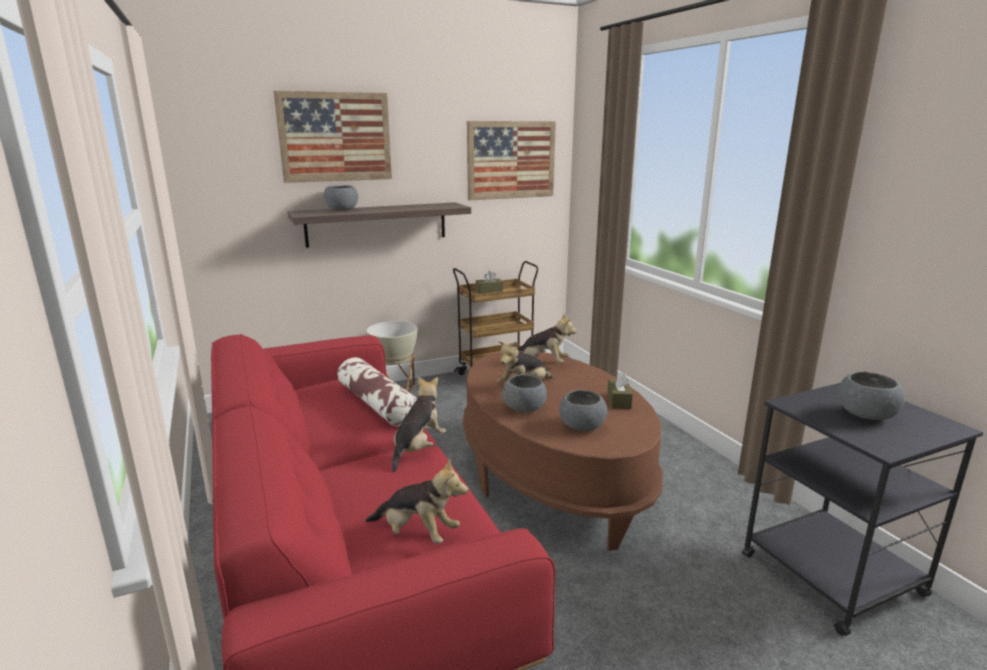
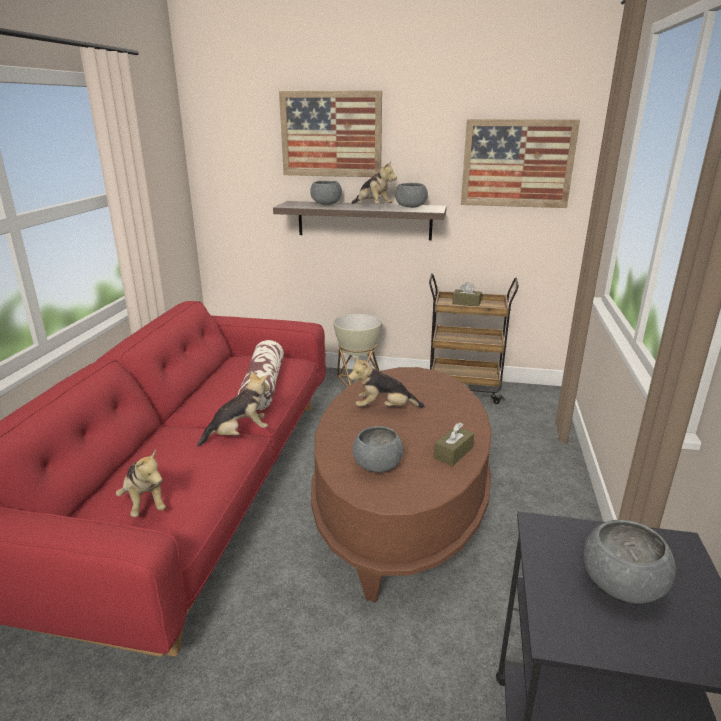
camera: 35 degrees right, 5 degrees up
grey bowl [502,374,547,412] -> grey bowl moved to [395,183,428,208]
plush toy [517,313,576,363] -> plush toy moved to [351,161,397,204]

